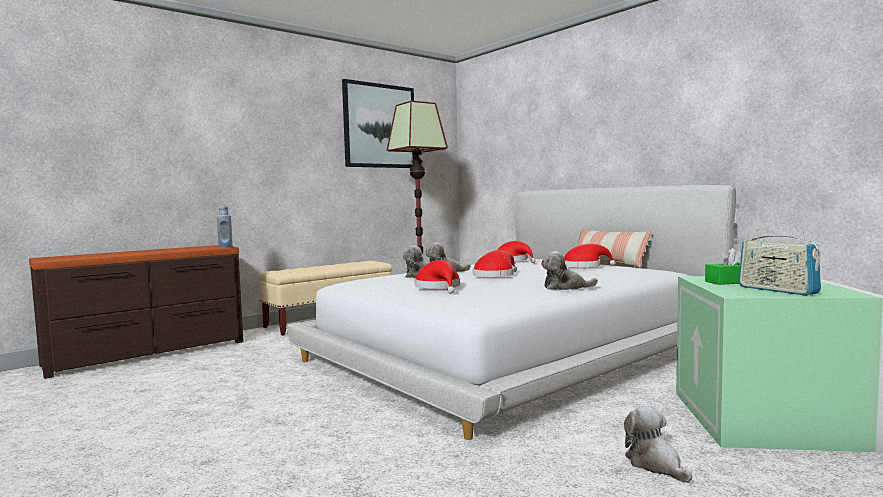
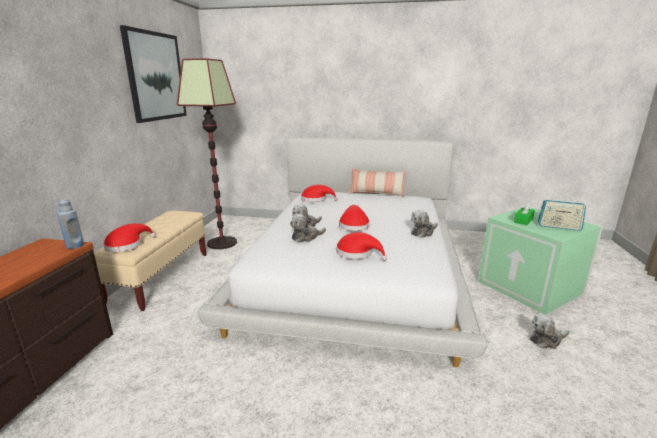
camera: 40 degrees left, 15 degrees up
red hat [564,244,616,268] -> red hat moved to [103,223,156,252]
plush toy [624,406,692,483] -> plush toy turned 45 degrees counterclockwise [530,314,569,349]

